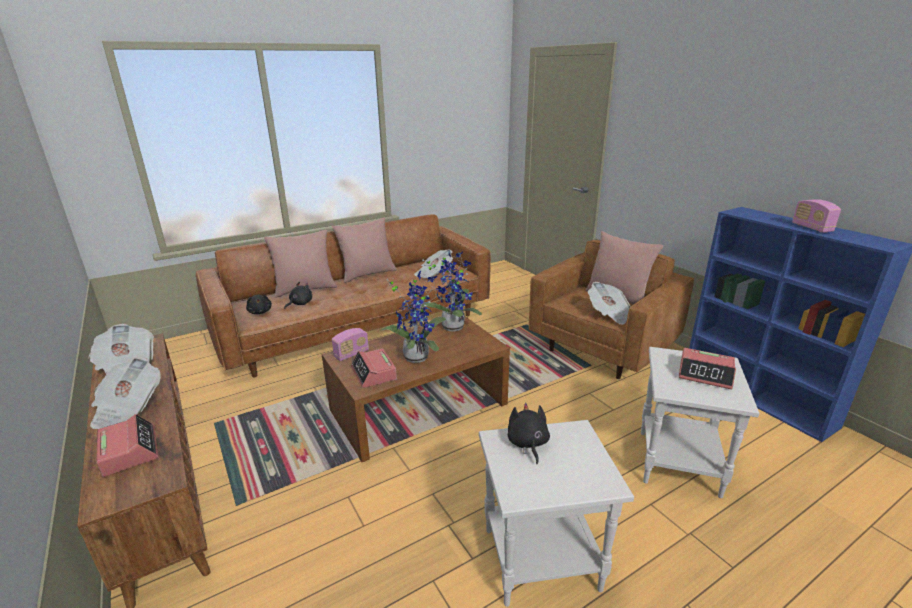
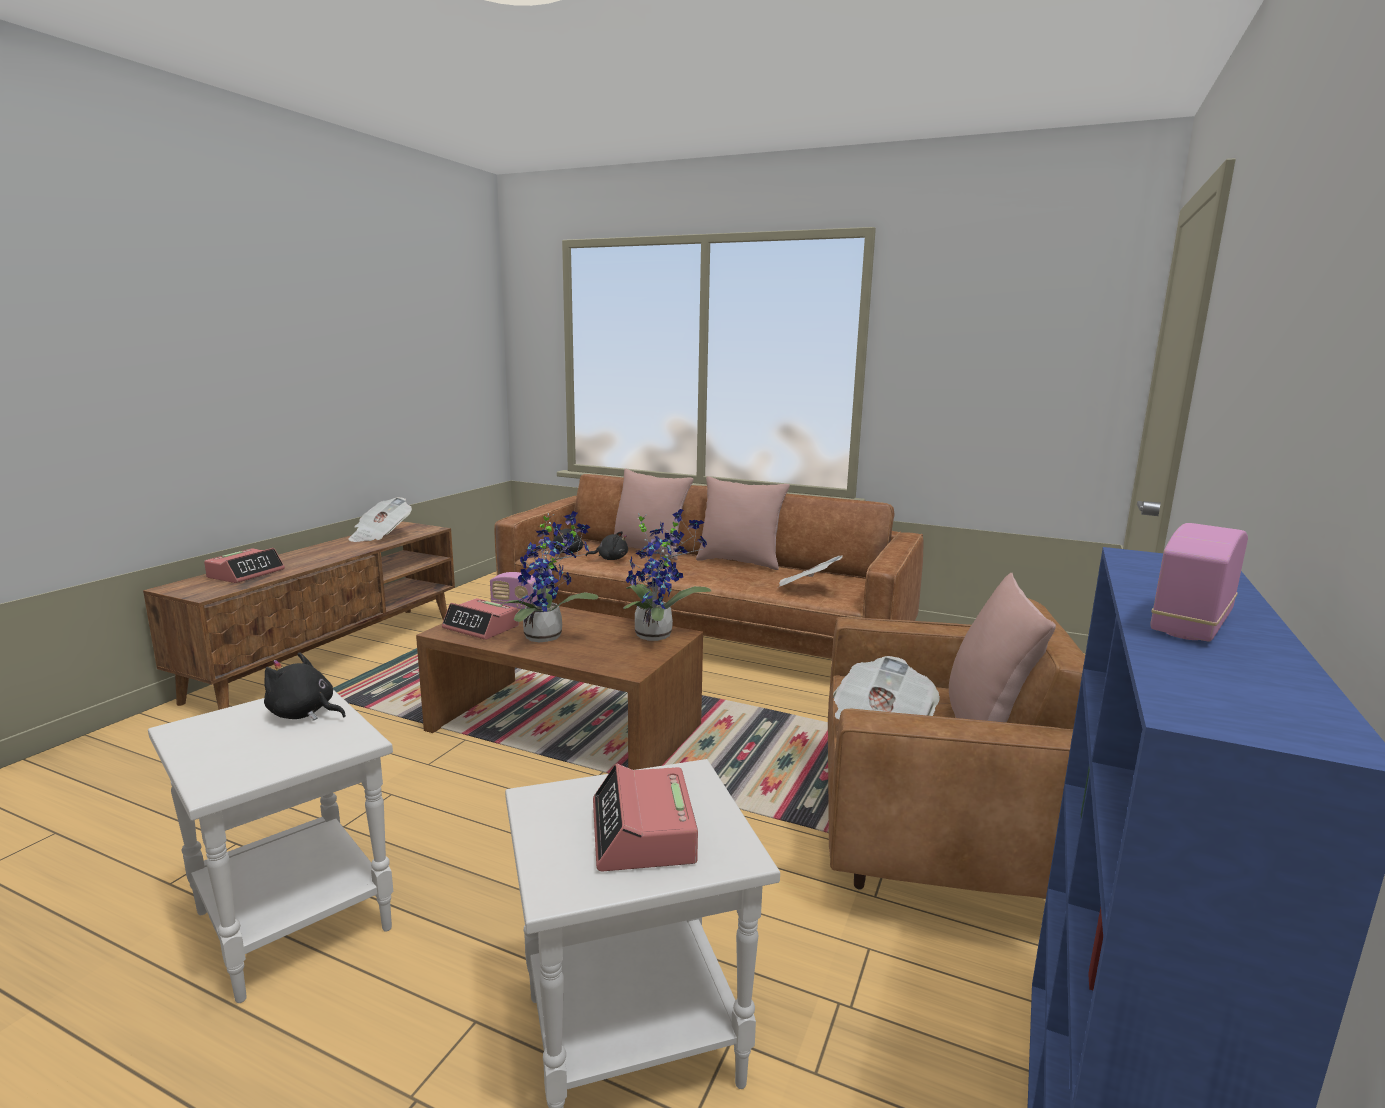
camera: 55 degrees right, 10 degrees down
newspaper [90,357,161,429] -> none
alarm clock [351,349,397,388] -> alarm clock turned 90 degrees counterclockwise [442,598,519,640]
black plush toy [508,403,550,464] -> black plush toy turned 120 degrees counterclockwise [264,652,346,720]

